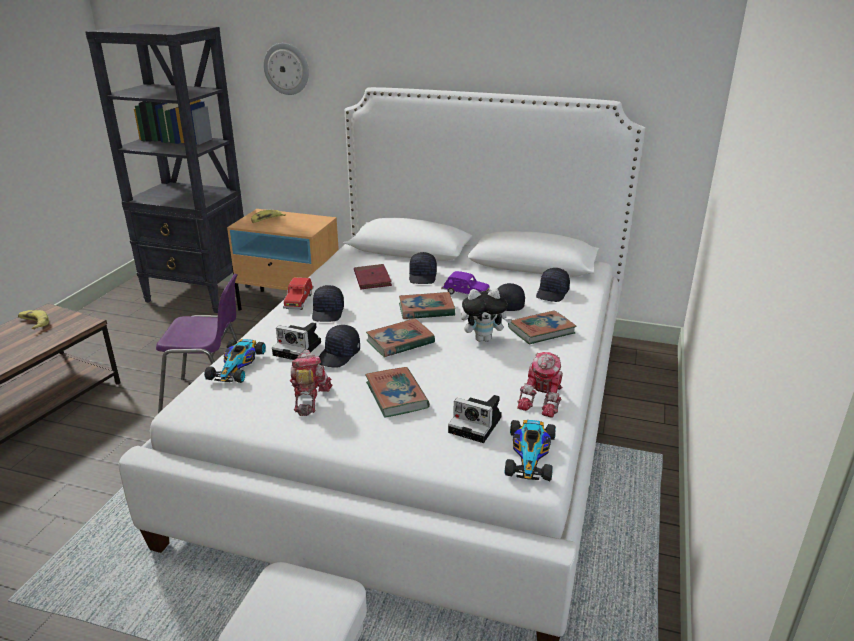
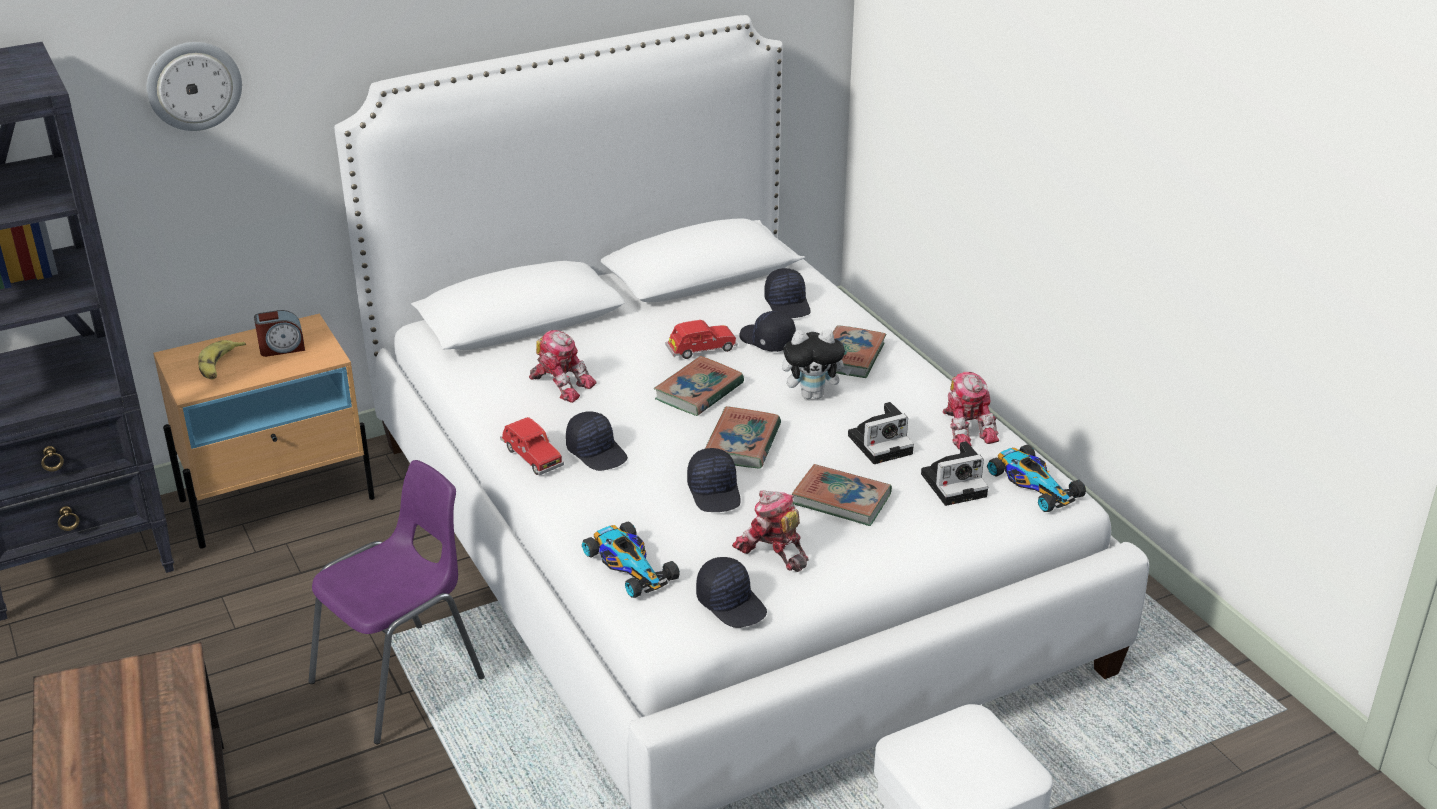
camera: 45 degrees left, 5 degrees up
banana [18,310,49,329] -> none
camera [272,322,321,360] -> camera moved to [848,402,914,464]
red book [354,264,392,289] -> toy robot [529,330,597,403]
black cap [409,252,437,284] -> black cap moved to [696,557,767,628]
purple toy car [441,271,491,295] -> red toy car [665,320,738,359]
plush toy [461,289,512,342] -> plush toy turned 45 degrees clockwise [782,329,851,399]
none -> alarm clock [254,310,305,357]

